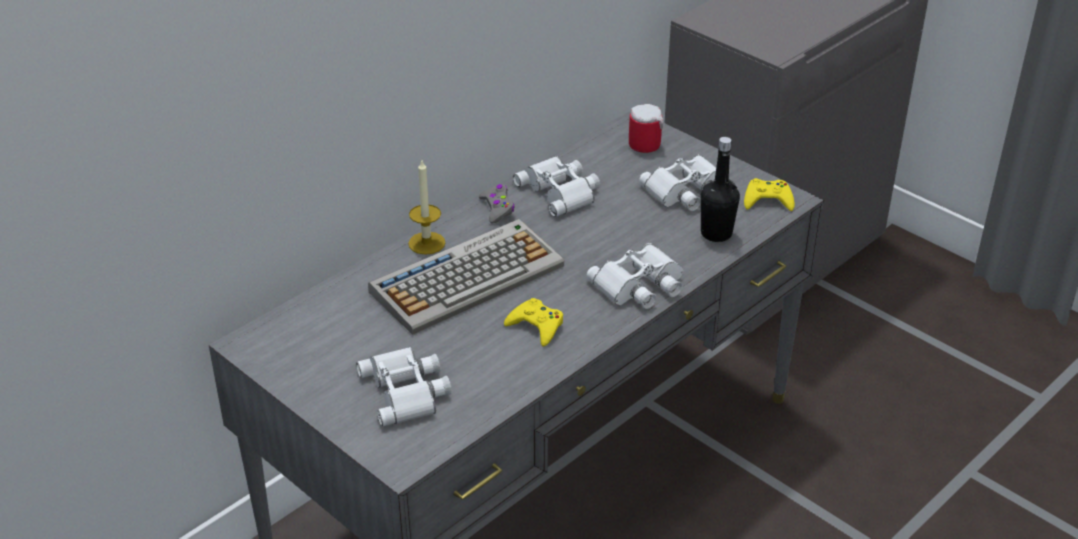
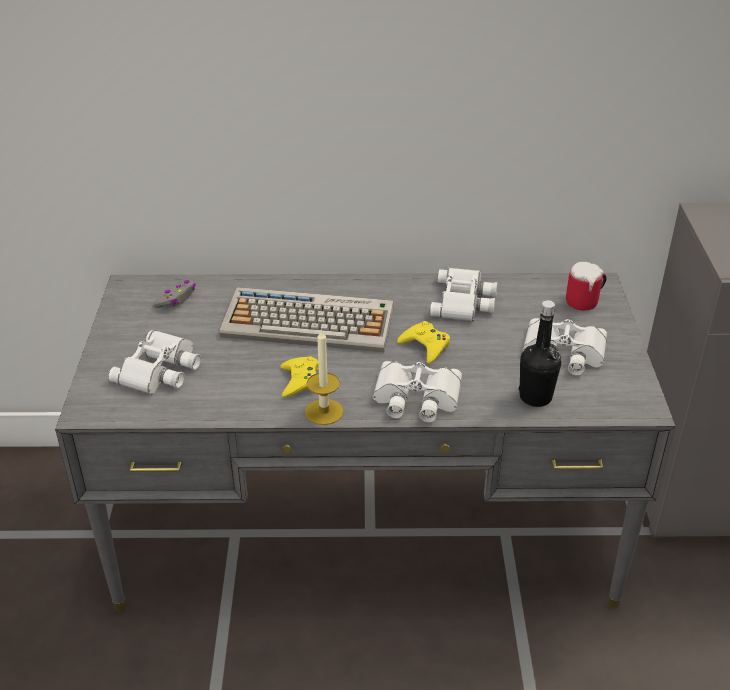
camera: 45 degrees right, 0 degrees up
candle [408,161,446,255] -> candle moved to [305,328,344,425]
grey game controller [479,184,515,224] -> grey game controller moved to [152,280,196,308]
yellow game controller [744,178,795,211] -> yellow game controller moved to [397,321,450,364]

